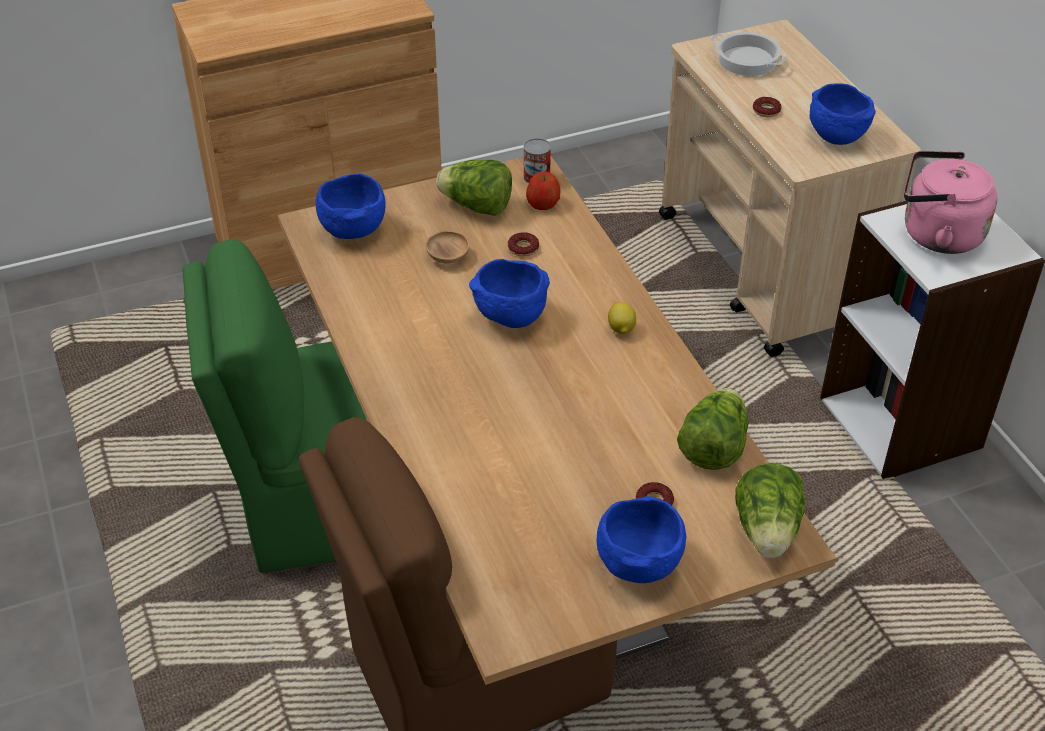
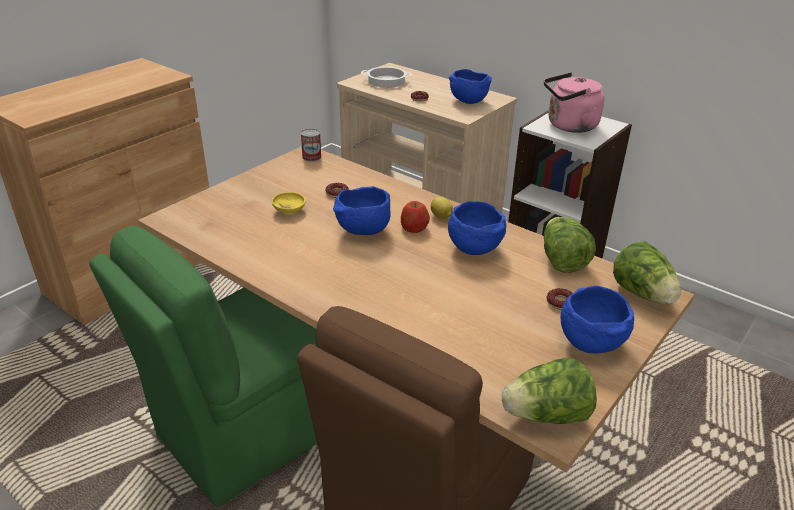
camera: 30 degrees left, 10 degrees down
blue bowl [315,173,386,239] -> blue bowl moved to [448,201,506,255]
brown bowl [426,231,470,263] -> yellow bowl [272,192,306,214]
lettuce [436,160,512,216] -> lettuce moved to [502,358,597,424]
apple [526,172,561,210] -> apple moved to [401,201,430,233]

